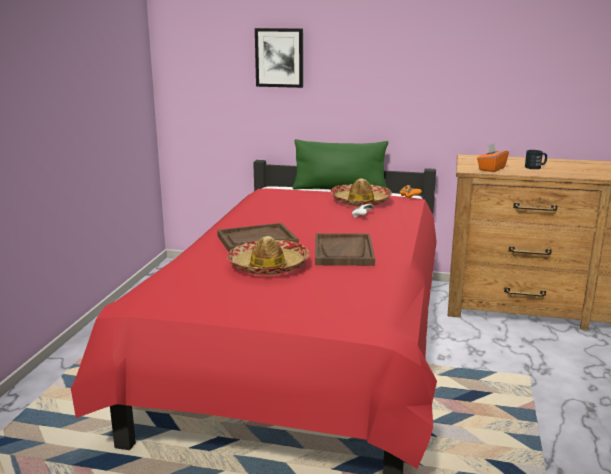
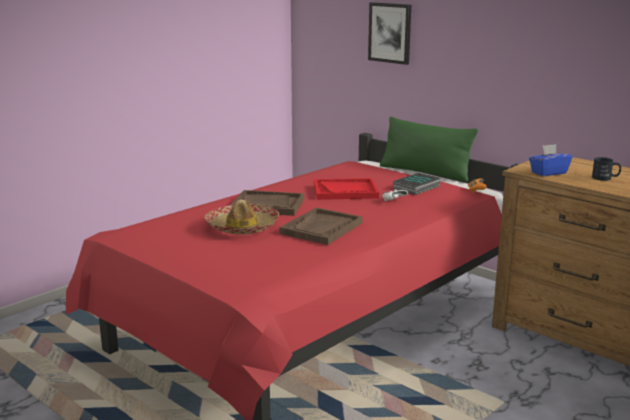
camera: 30 degrees right, 0 degrees up
hat [331,178,392,207] -> book [393,173,441,195]
orange tissue box [477,143,509,172] -> blue tissue box [529,144,572,176]
none -> red tray [314,178,379,200]

